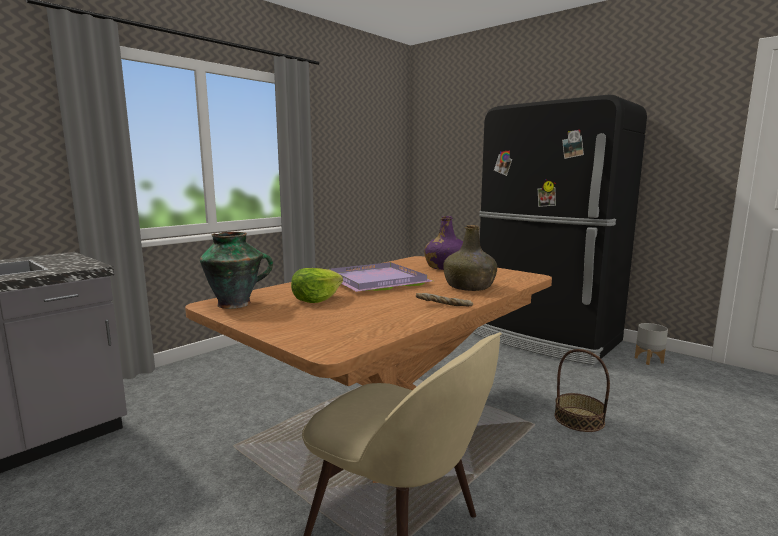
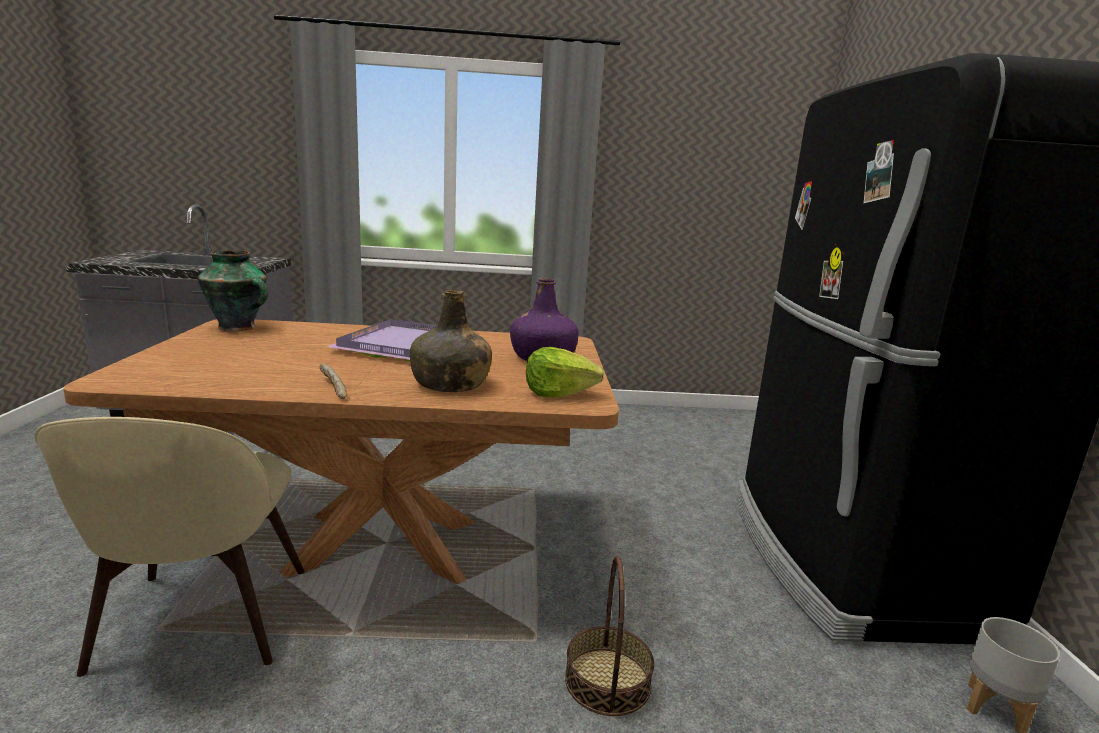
camera: 45 degrees right, 5 degrees up
lettuce [291,268,343,303] -> lettuce moved to [526,347,604,397]

